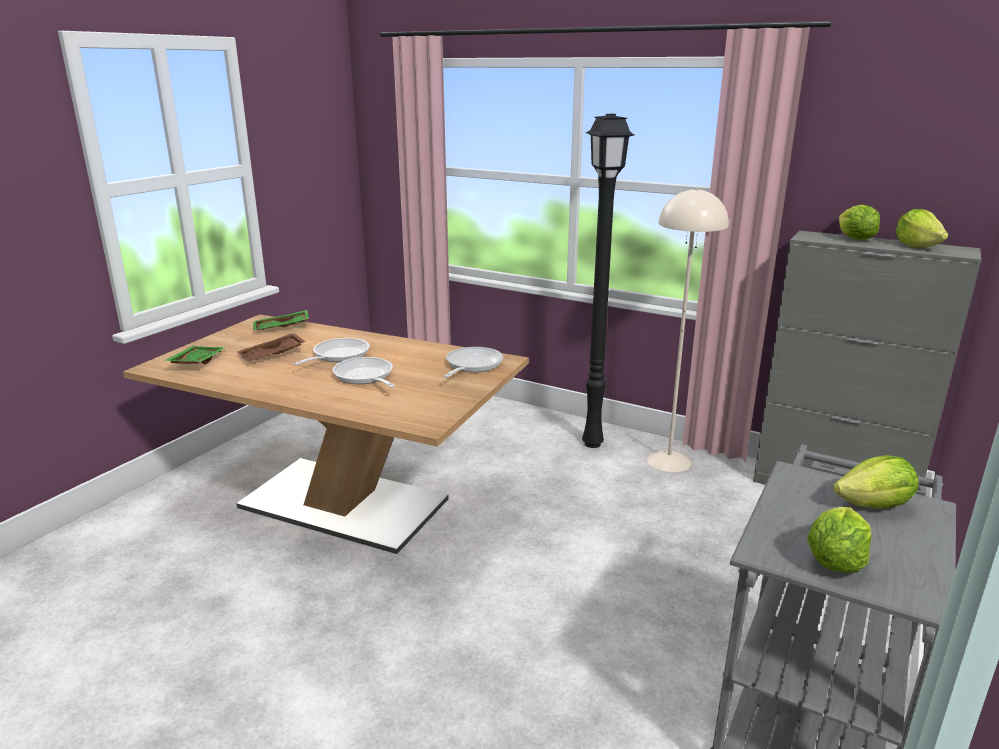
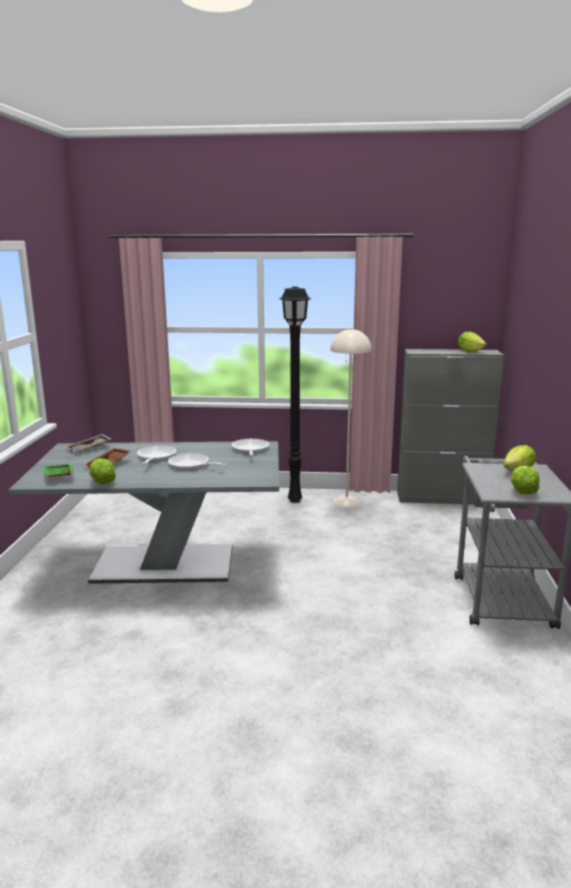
camera: 25 degrees left, 5 degrees down
brown dining table [123,314,529,554] -> grey dining table [9,441,279,584]
green tray [253,310,309,330] -> grey tray [66,434,112,452]
lettuce [839,205,880,240] -> lettuce moved to [89,458,116,484]

